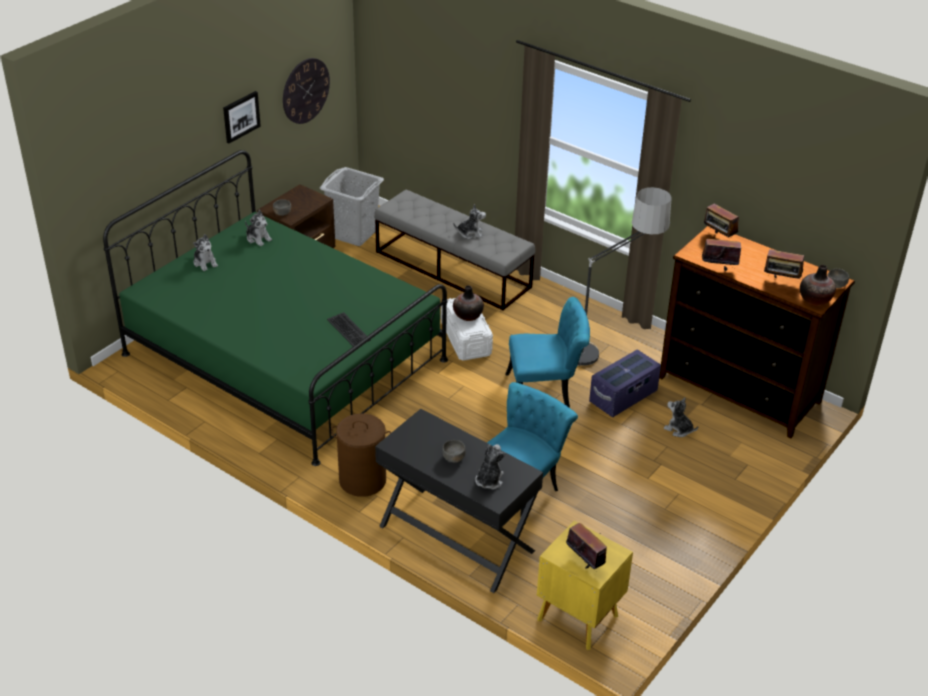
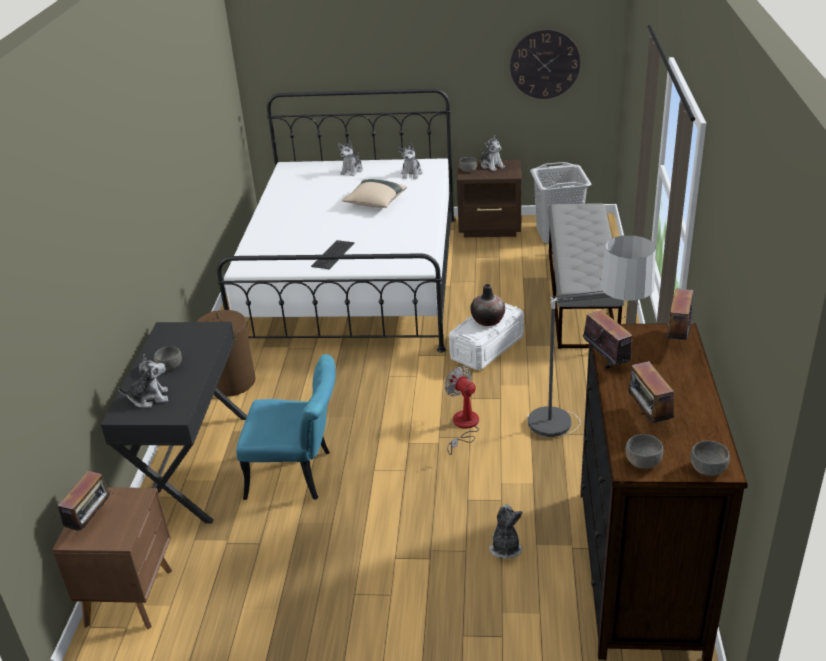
camera: 60 degrees right, 5 degrees down
green bed [103,150,448,466] -> white bed [217,89,456,353]
picture [223,91,261,143] -> none
plush toy [453,204,486,239] -> plush toy moved to [481,135,505,171]
turquoise chair [505,297,590,408] -> fan [445,366,479,455]
yellow nightstand [537,521,633,650] -> brown nightstand [52,487,172,629]
purple storage box [589,350,661,417] -> none
vase [800,265,836,306] -> grey bowl [625,434,664,469]
none -> beige pillow [342,179,407,208]

